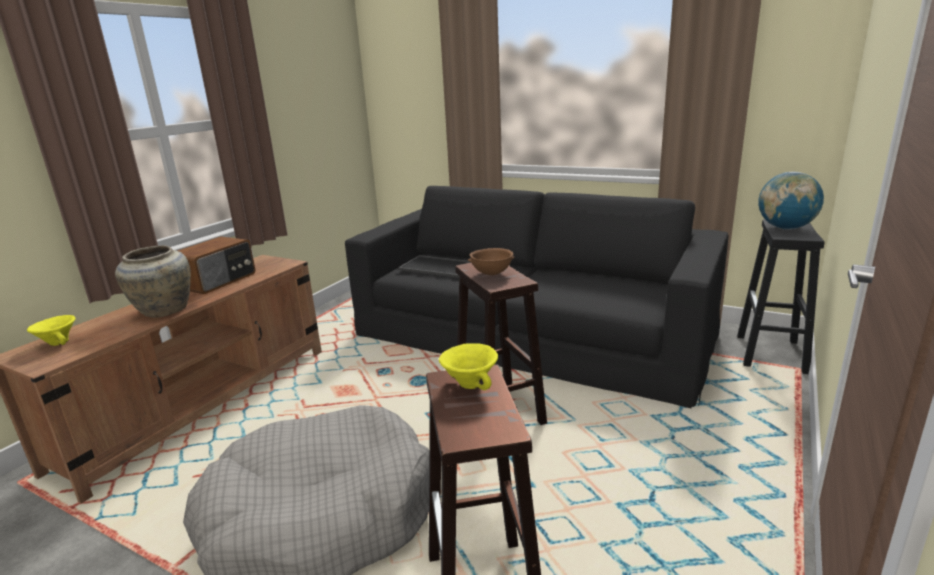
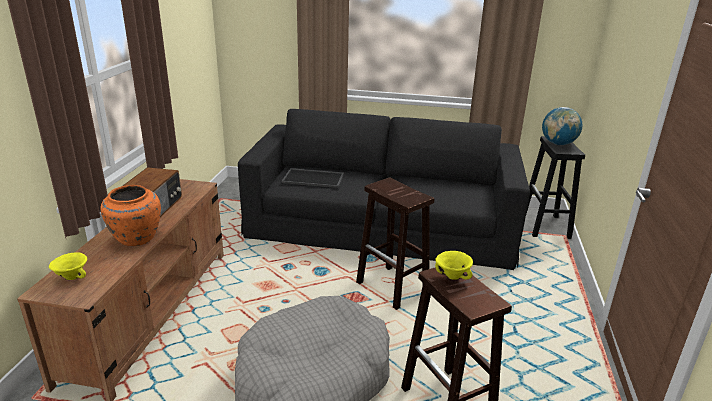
camera: 20 degrees left, 5 degrees up
beige vase [115,245,191,317] -> orange vase [101,185,161,246]
brown bowl [468,248,514,275] -> none

